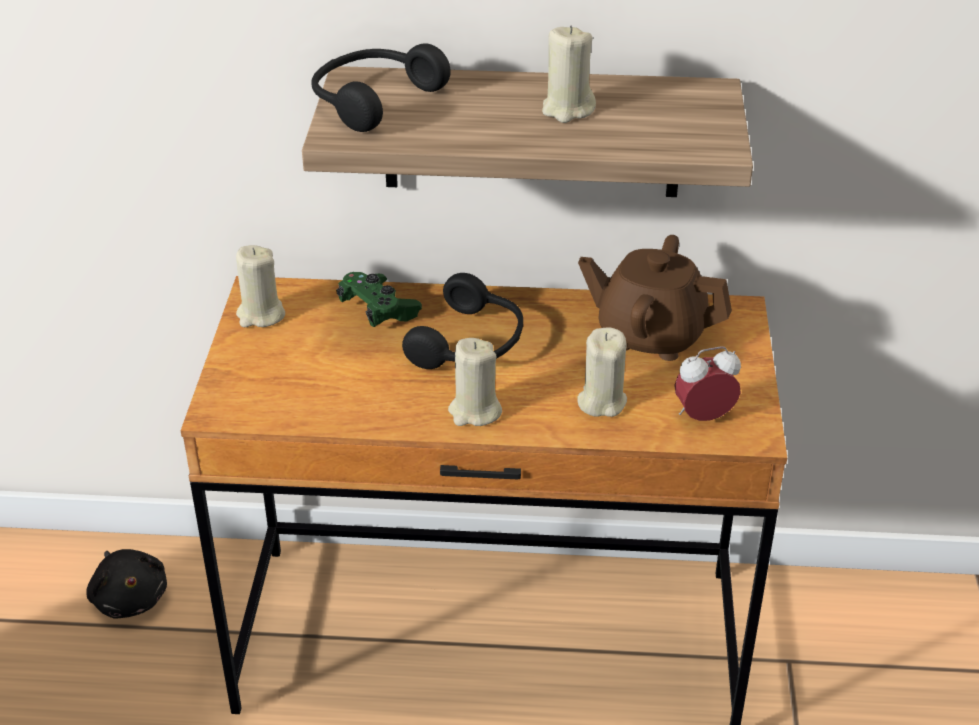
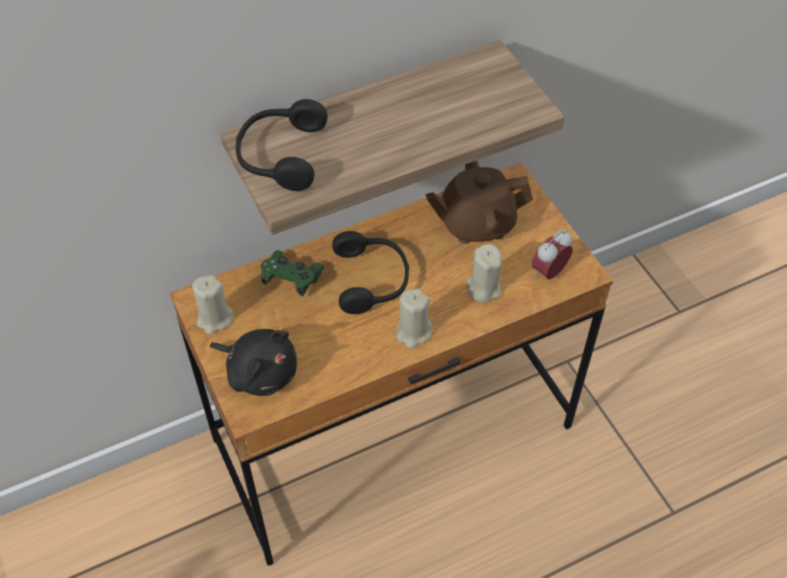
camera: 30 degrees left, 15 degrees up
black plush toy [86,549,167,619] -> black plush toy moved to [210,329,297,396]
beige candle [542,26,596,123] -> none

